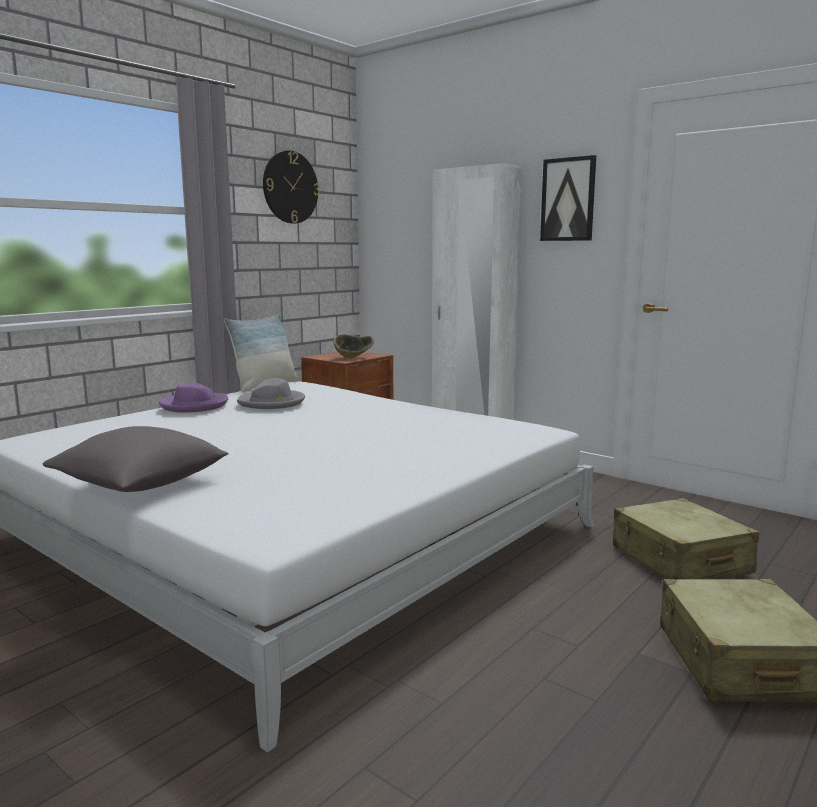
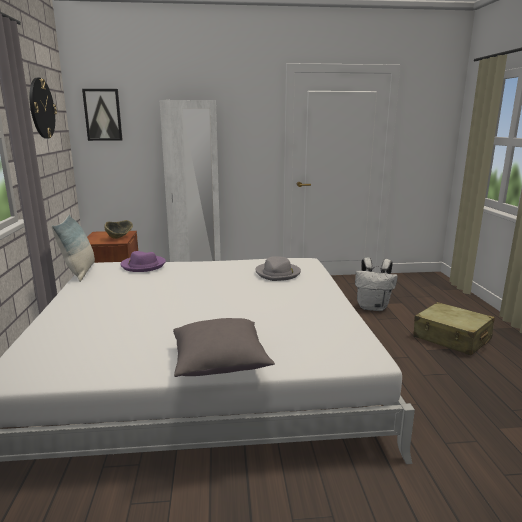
camera: 45 degrees left, 5 degrees up
purple hat [159,382,228,412] -> purple hat moved to [120,251,166,272]
grey hat [237,378,305,409] -> grey hat moved to [256,256,301,281]
picture [540,155,596,241] -> picture moved to [82,89,123,141]
beige suitcase [613,498,759,580] -> white backpack [355,258,398,311]

